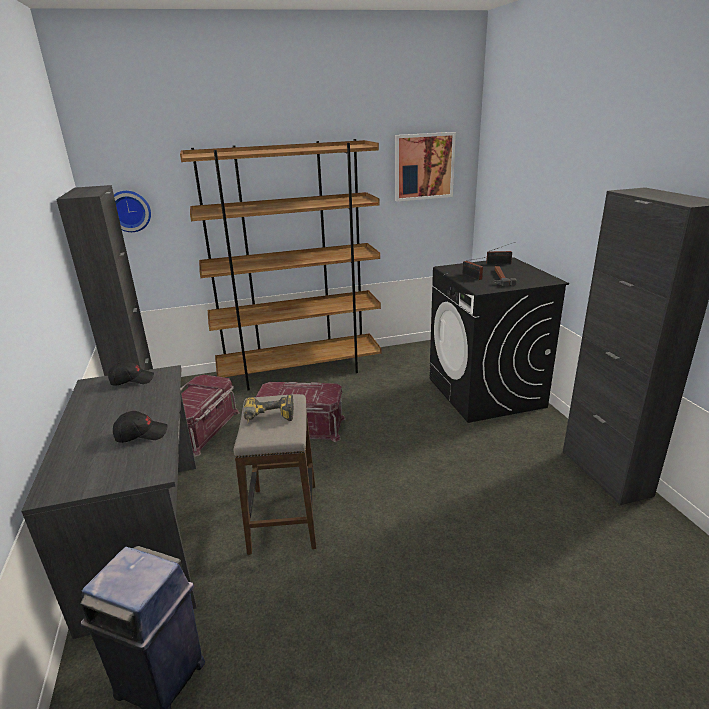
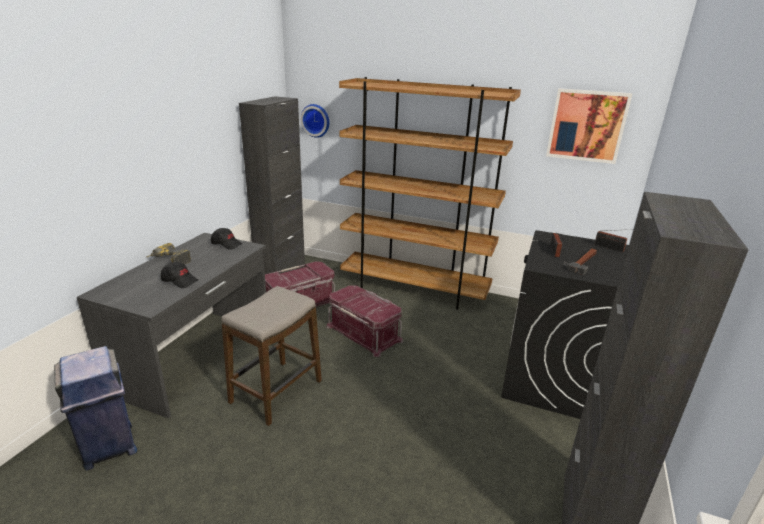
camera: 35 degrees right, 0 degrees up
power drill [243,394,294,424] -> power drill moved to [147,243,191,264]

